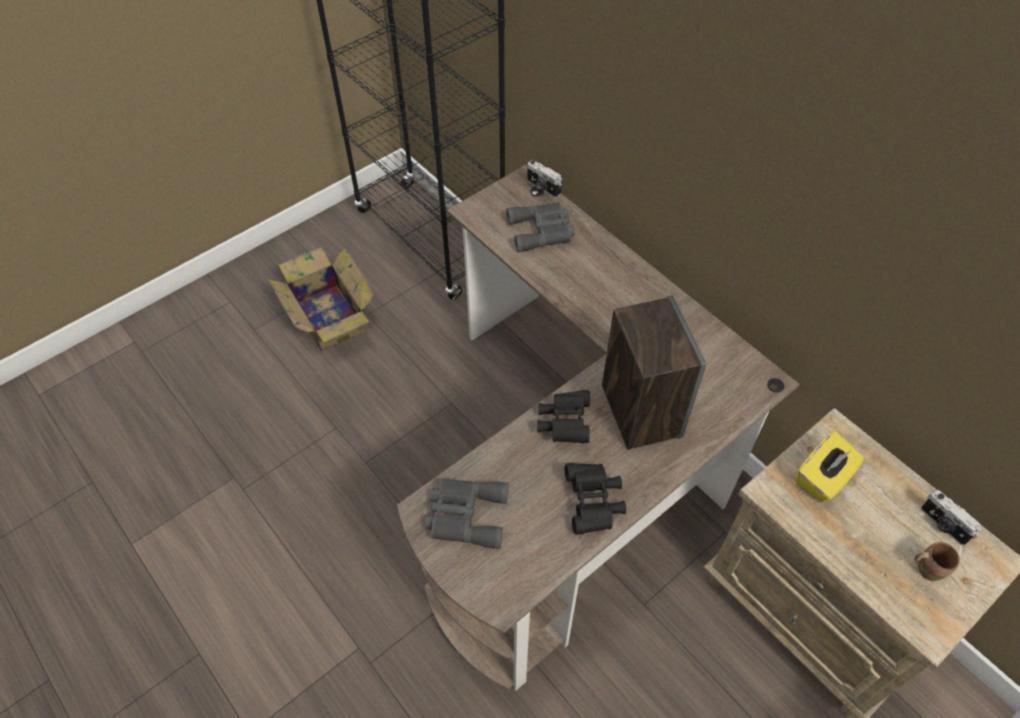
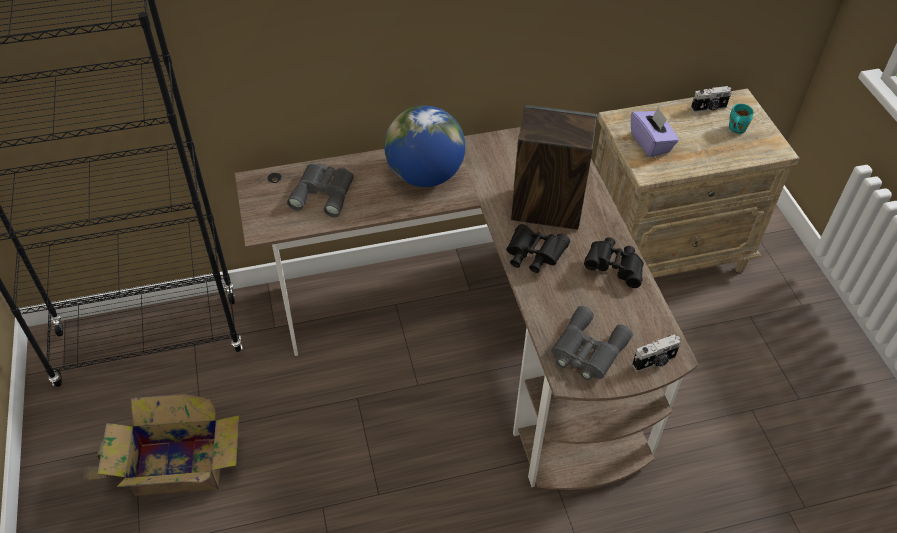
camera: 65 degrees left, 5 degrees down
camera [527,160,562,198] -> camera moved to [632,334,681,371]
yellow tissue box [796,431,864,503] -> purple tissue box [631,107,679,157]
brown mug [915,542,960,581] -> turquoise mug [729,104,753,134]
none -> globe [384,105,465,187]

